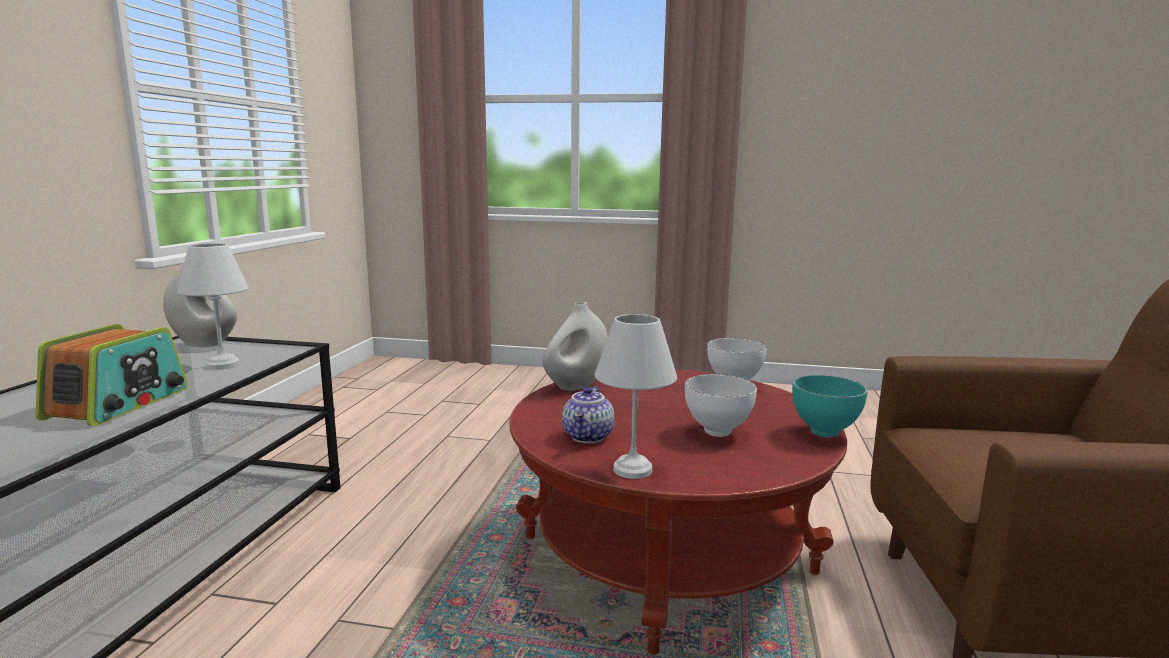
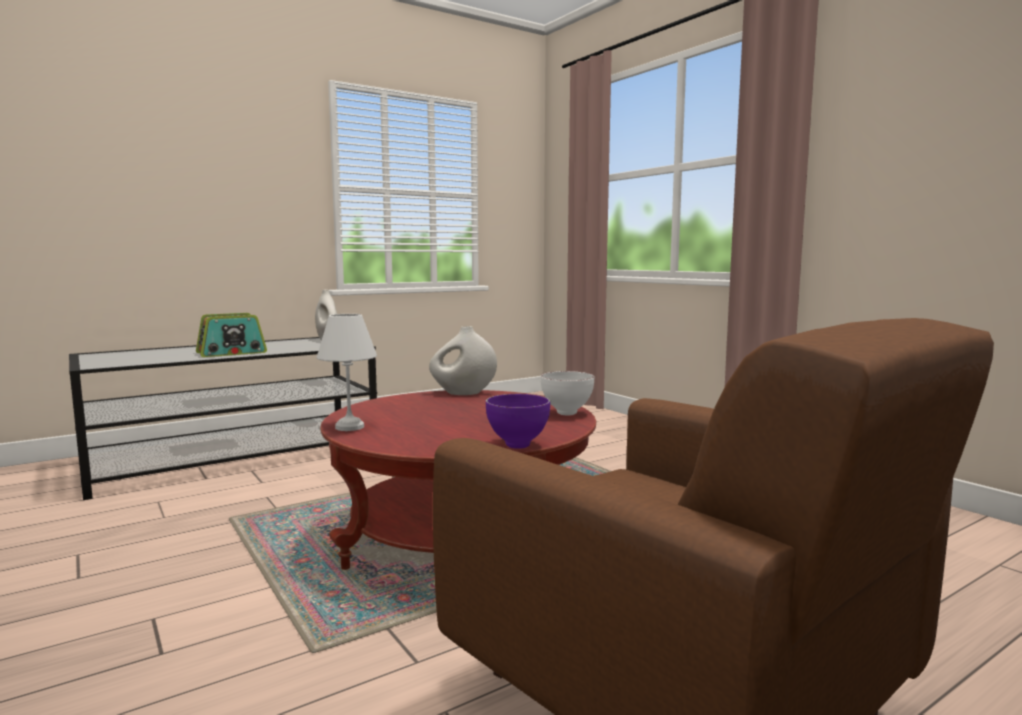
camera: 45 degrees right, 5 degrees down
white table lamp [177,243,249,370] -> none
teapot [562,386,614,443] -> none
white bowl [685,374,757,437] -> none
turquoise bowl [792,375,868,438] -> purple bowl [486,394,550,449]

